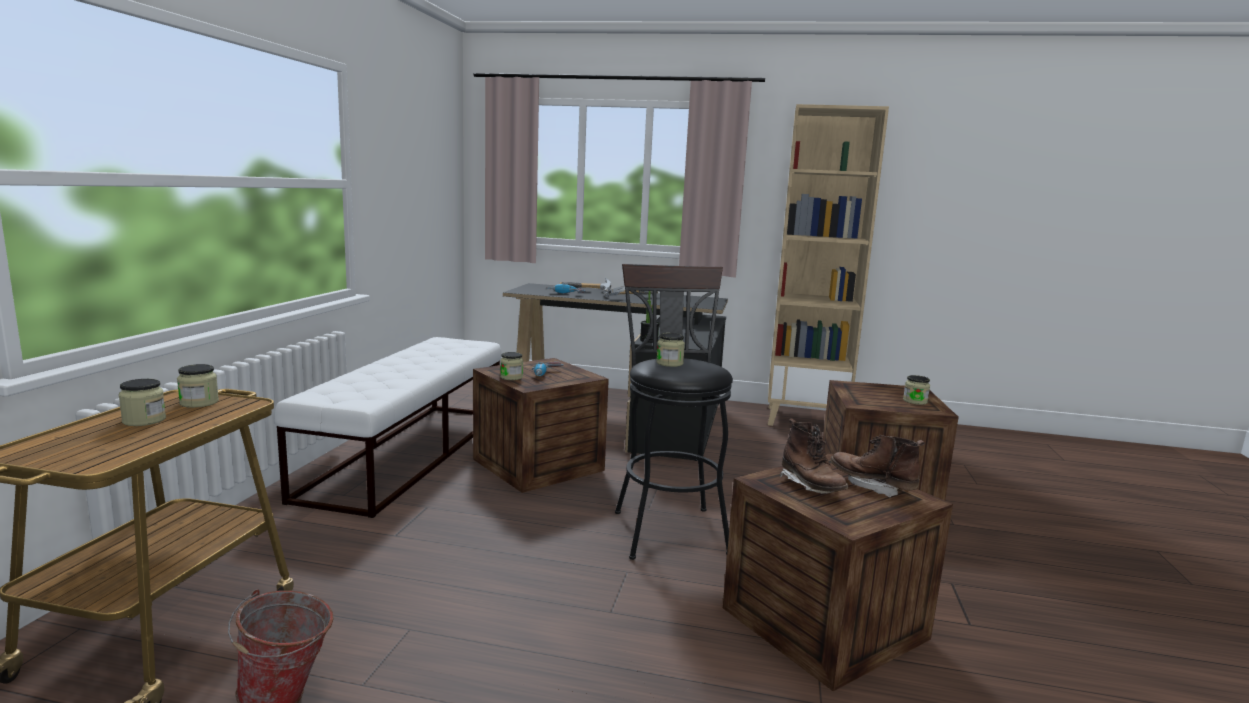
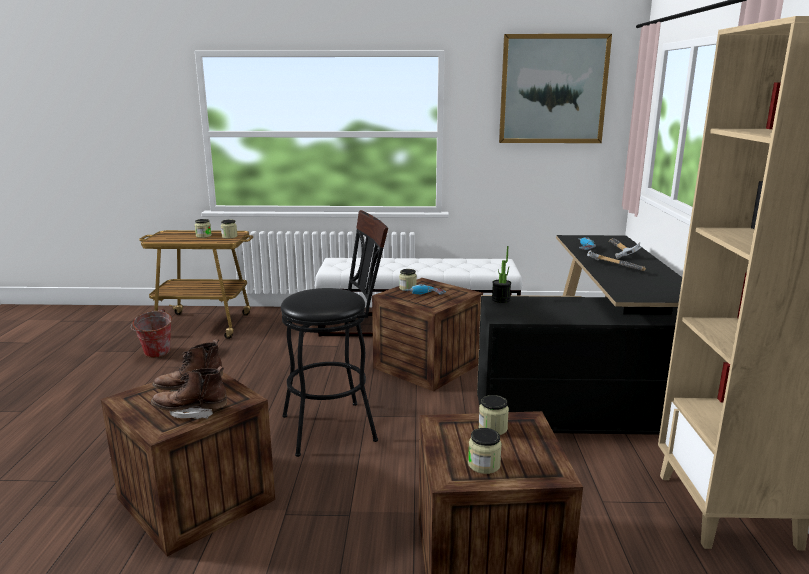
camera: 80 degrees right, 5 degrees up
jar [656,333,685,367] -> jar moved to [478,395,509,435]
brown boot [830,435,925,497] -> brown boot turned 120 degrees counterclockwise [151,366,227,419]
none -> picture [499,34,612,143]

